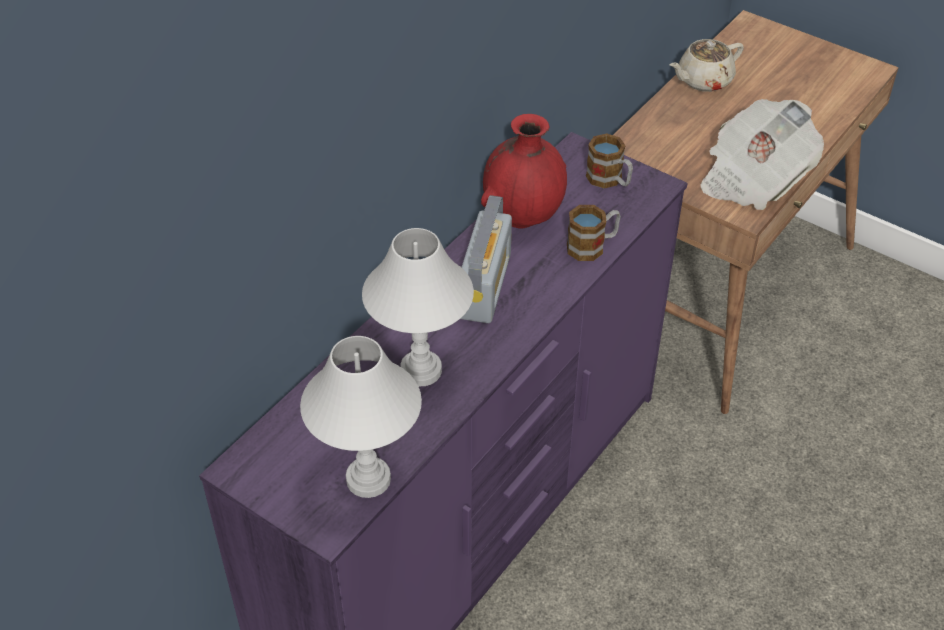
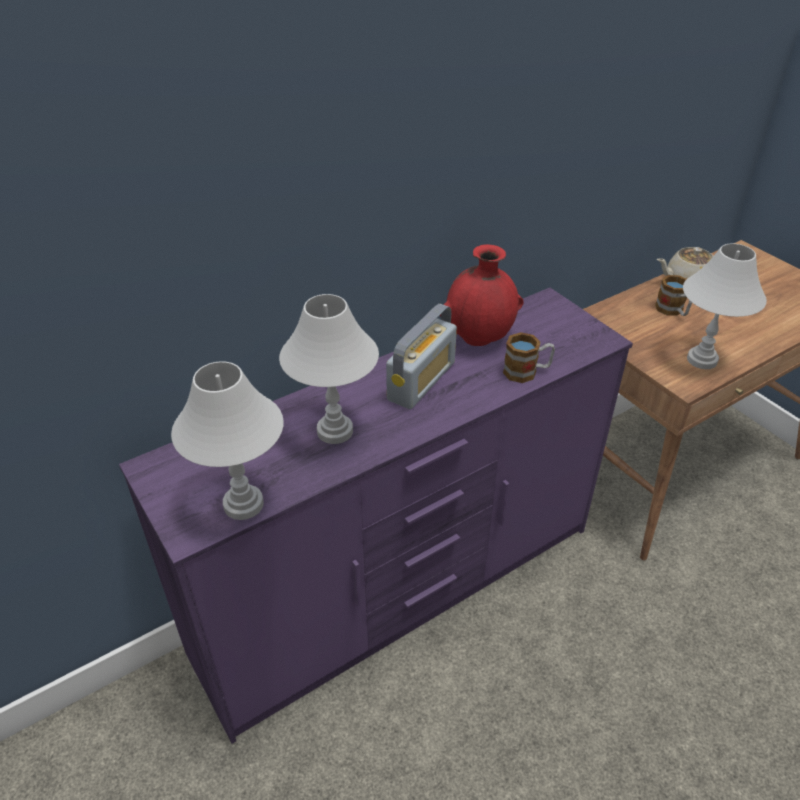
camera: 20 degrees right, 5 degrees down
mug [586,133,633,188] -> mug moved to [655,275,692,316]
newspaper [700,99,824,210] -> white table lamp [683,243,767,369]

